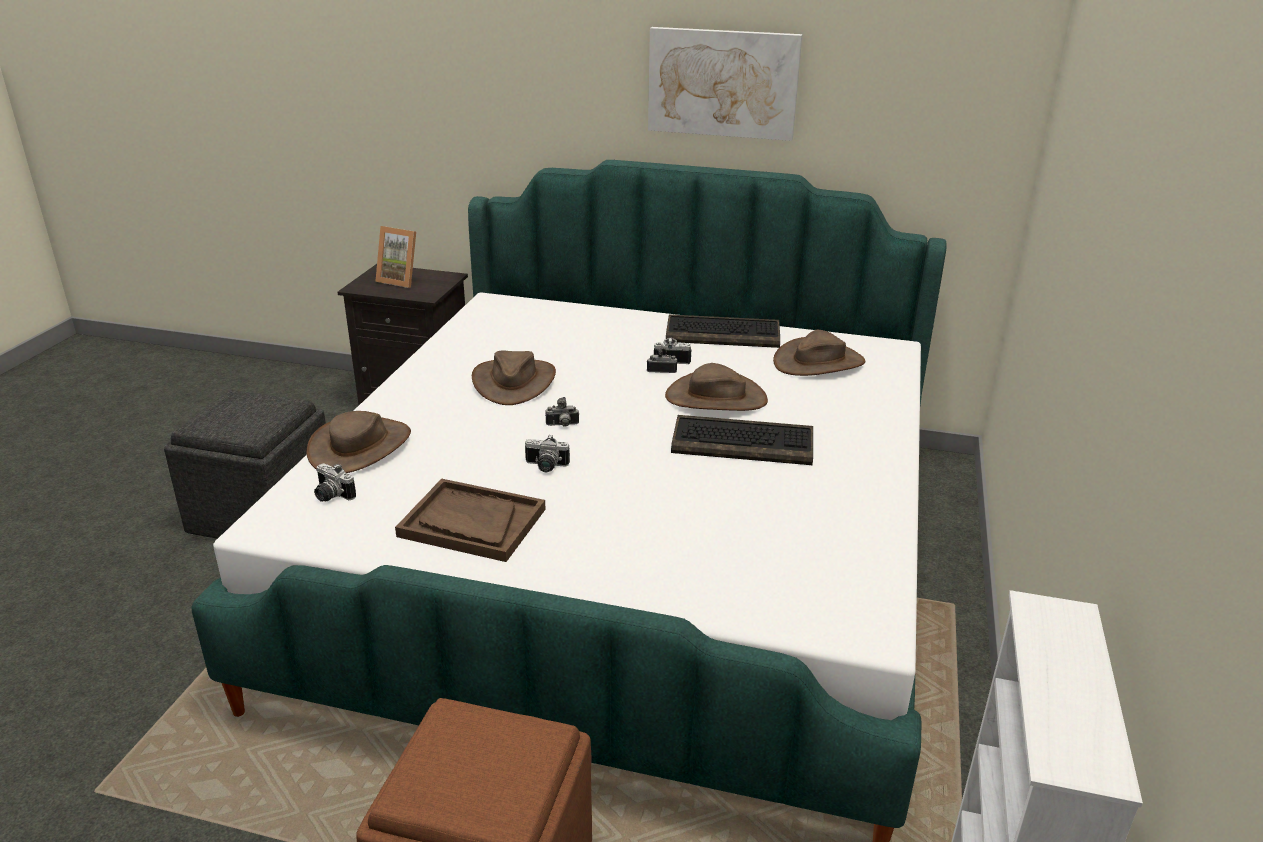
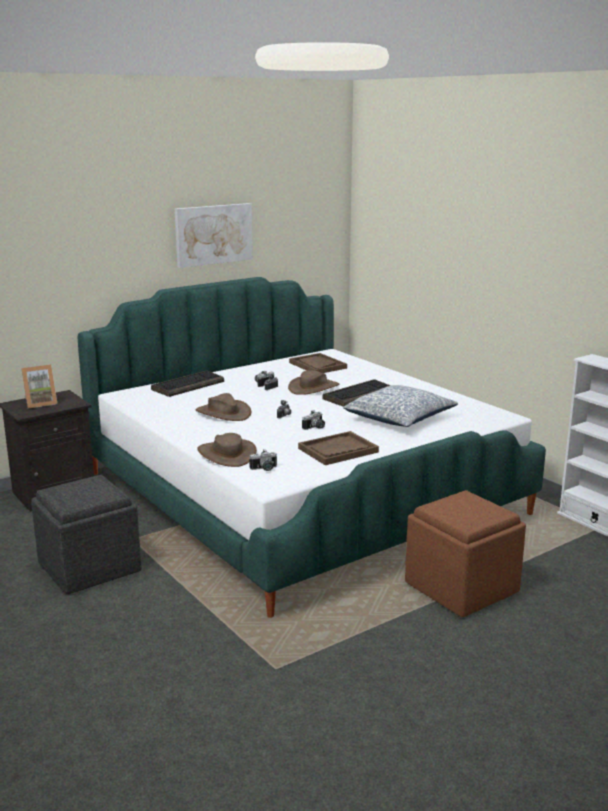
camera: 50 degrees left, 10 degrees down
keyboard [666,314,780,348] -> keyboard moved to [151,370,224,397]
brown hat [773,330,865,376] -> brown tray [289,353,347,373]
none -> pillow [343,385,458,427]

